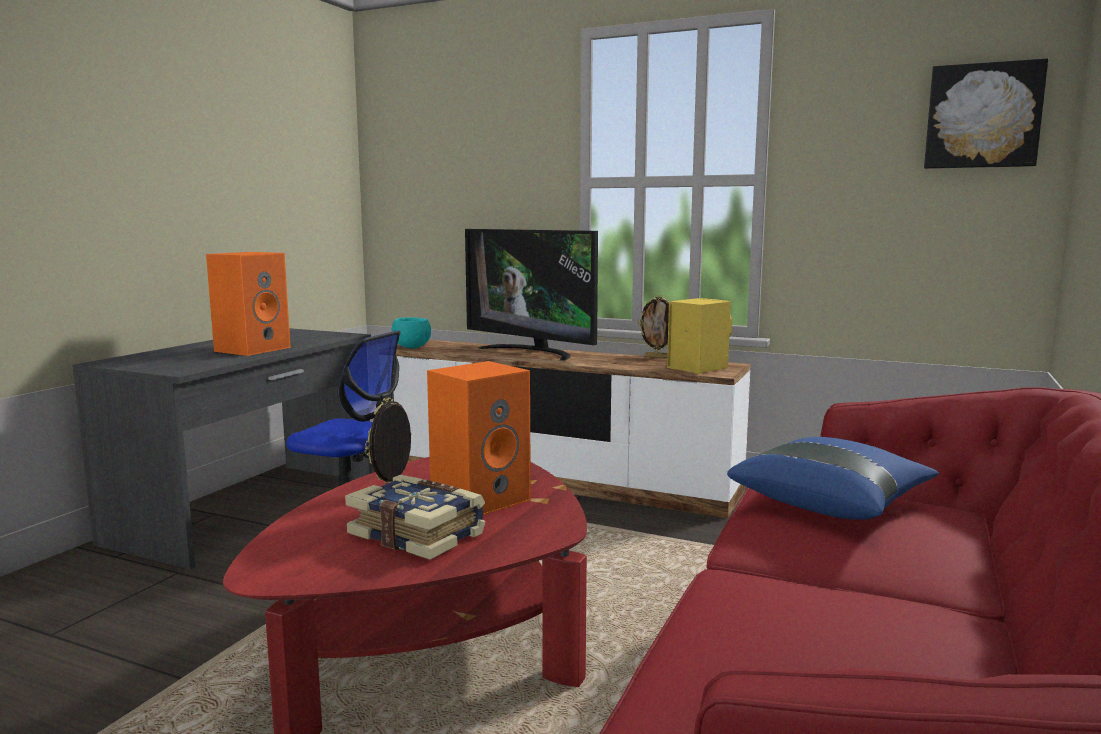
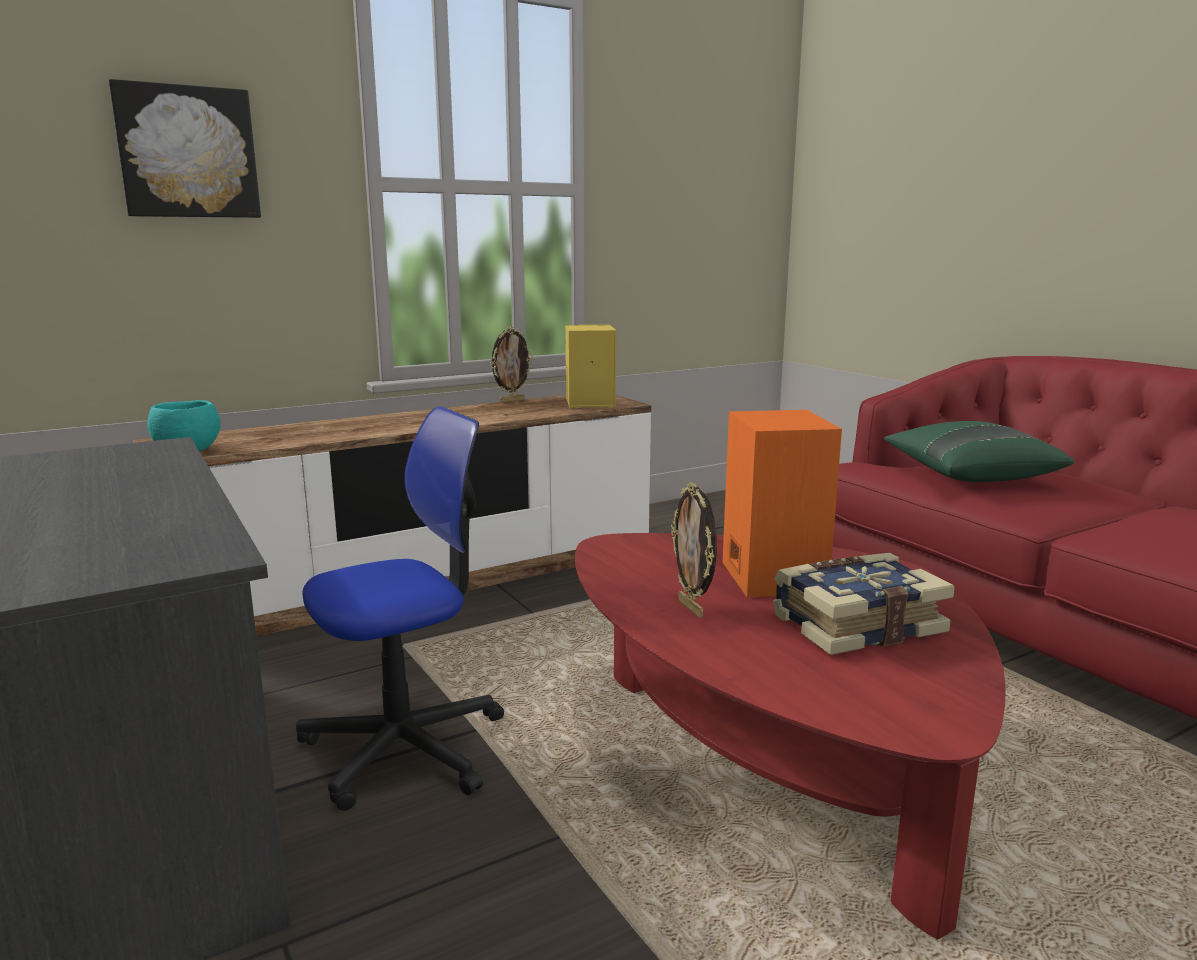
camera: 55 degrees left, 5 degrees up
orange speaker [206,252,291,356] -> none
television [465,229,598,361] -> none
blue pillow [727,437,939,520] -> green pillow [884,421,1074,482]
picture [924,58,1048,169] -> picture moved to [109,79,261,218]

